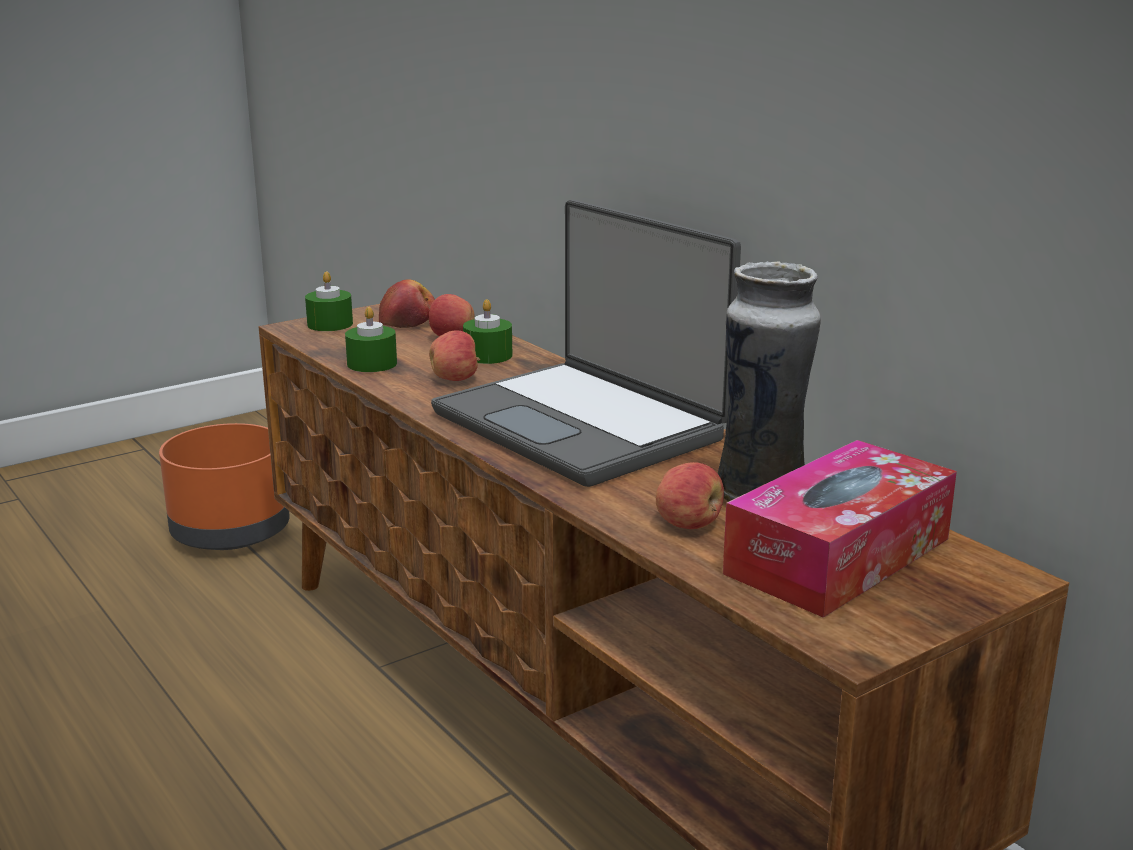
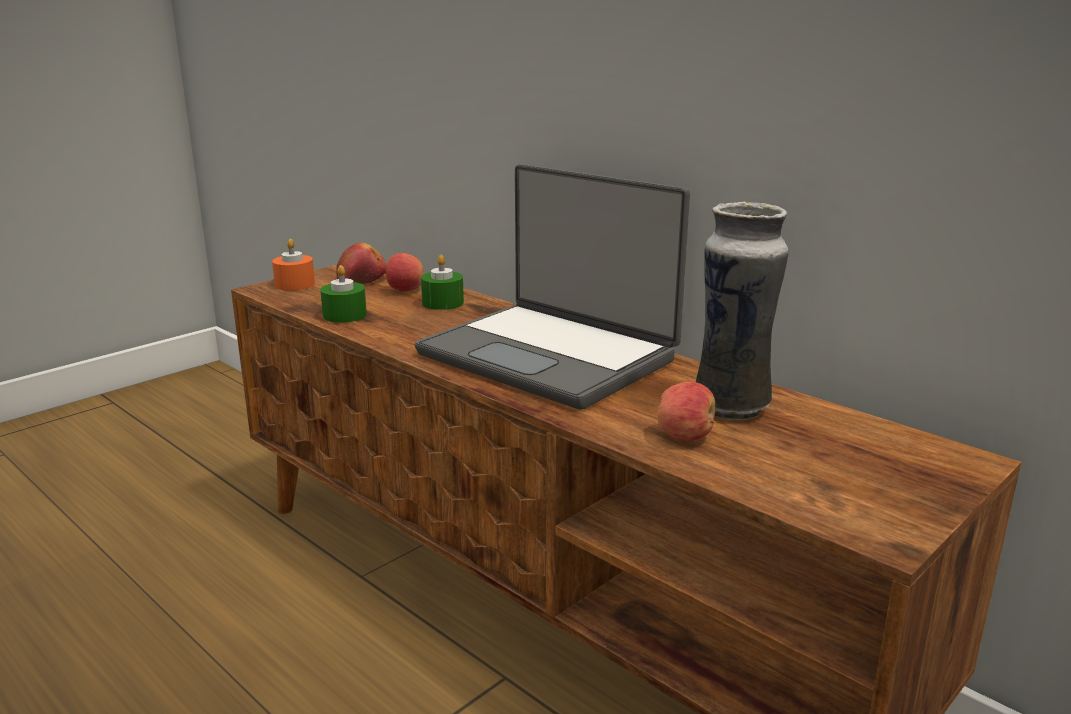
camera: 10 degrees left, 0 degrees up
orange planter [159,423,290,550] -> none
green candle [305,272,353,331] -> orange candle [272,239,315,291]
apple [429,330,480,381] -> none
tissue box [723,440,957,618] -> none

